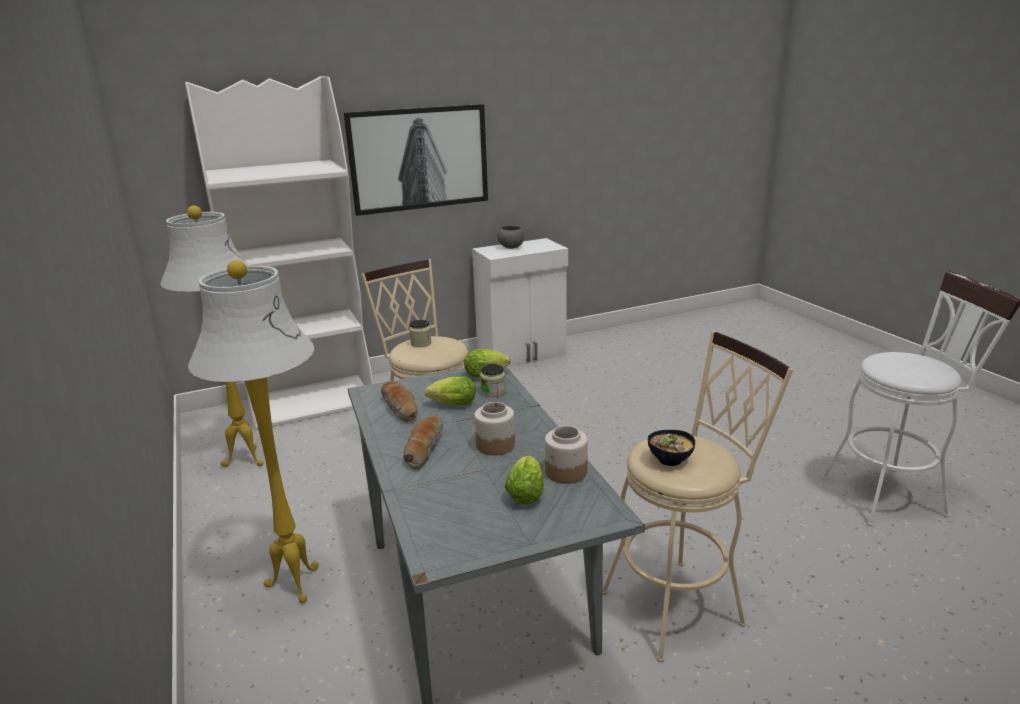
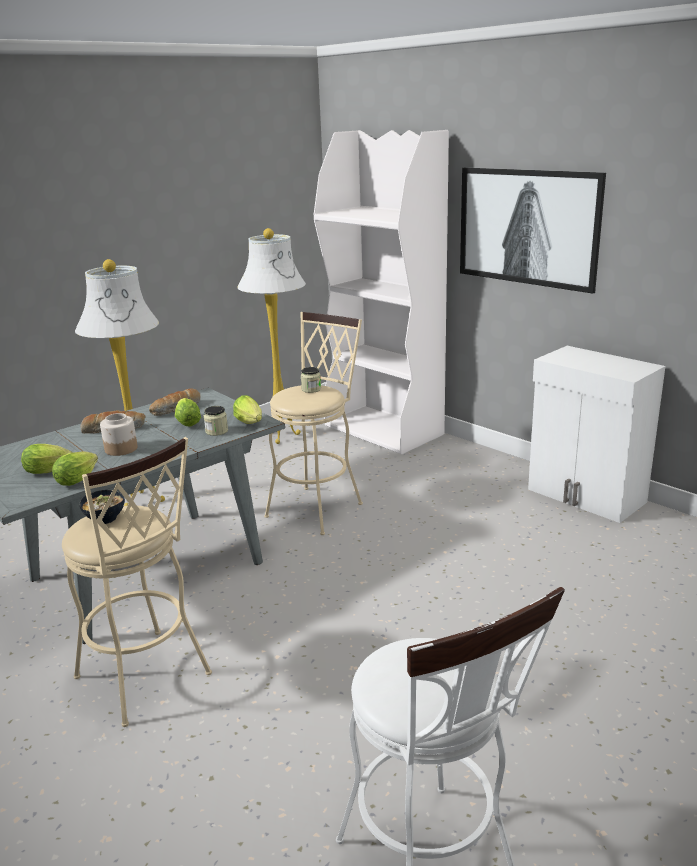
camera: 70 degrees right, 0 degrees up
grey bowl [498,226,524,249] -> none
jar [545,426,588,484] -> lettuce [52,451,98,486]

